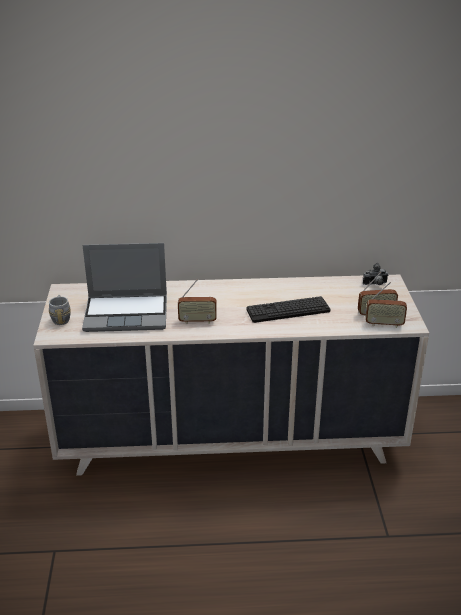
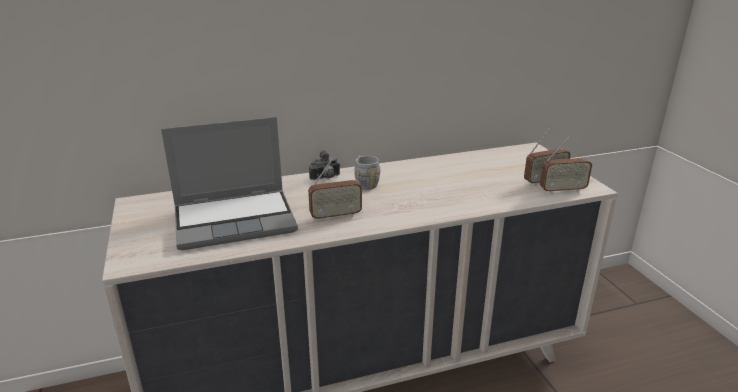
camera: 15 degrees left, 5 degrees down
grey mug [49,295,71,325] -> grey mug moved to [354,155,380,190]
keyboard [246,296,330,323] -> none
camera [363,263,388,285] -> camera moved to [309,150,340,180]

